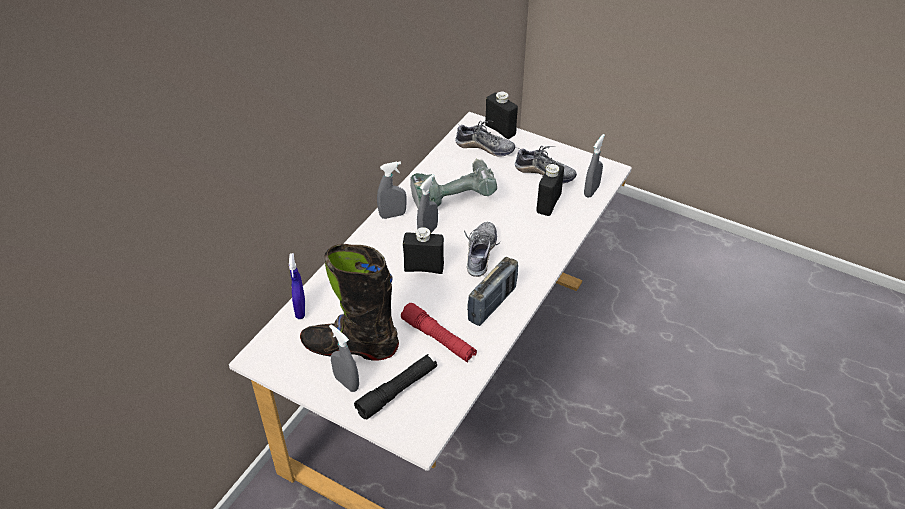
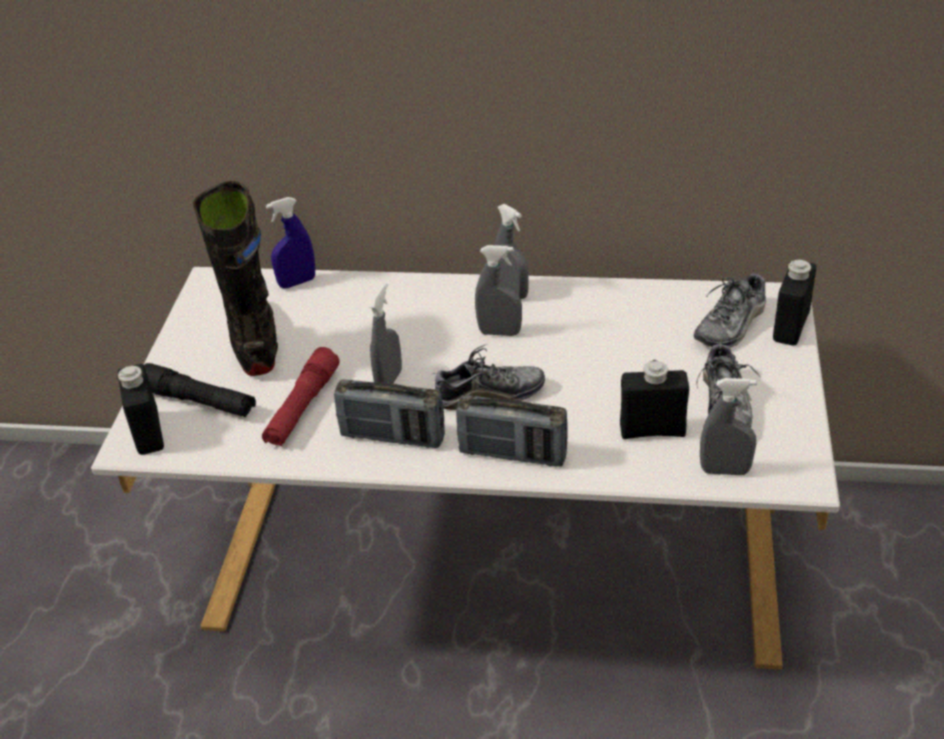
camera: 70 degrees right, 5 degrees down
grey spray bottle [329,324,359,392] -> grey spray bottle moved to [369,283,402,384]
black bottle [403,227,444,274] -> black bottle moved to [117,364,164,455]
power drill [410,158,497,209] -> none
shoe [455,121,515,157] -> shoe turned 45 degrees clockwise [694,271,766,347]
none -> radio [456,395,568,466]

